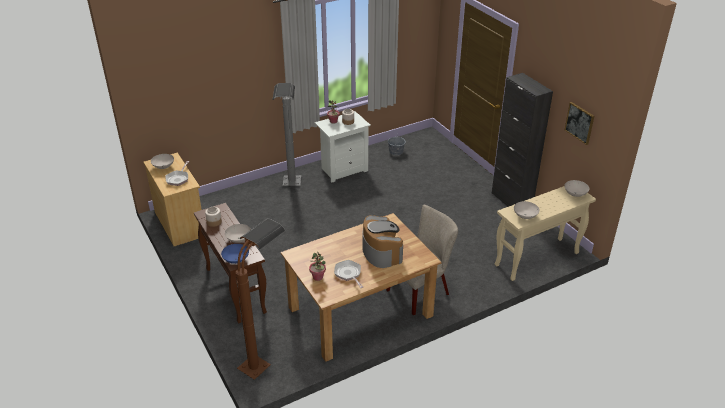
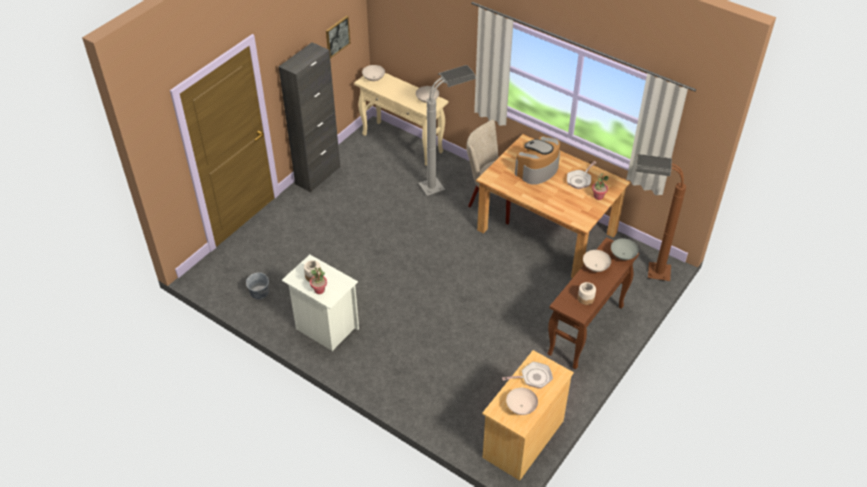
camera: 115 degrees left, 10 degrees up
blue bowl [221,244,249,264] -> grey bowl [611,238,639,260]
grey floor lamp [272,83,301,186] -> grey floor lamp moved to [418,65,476,196]

